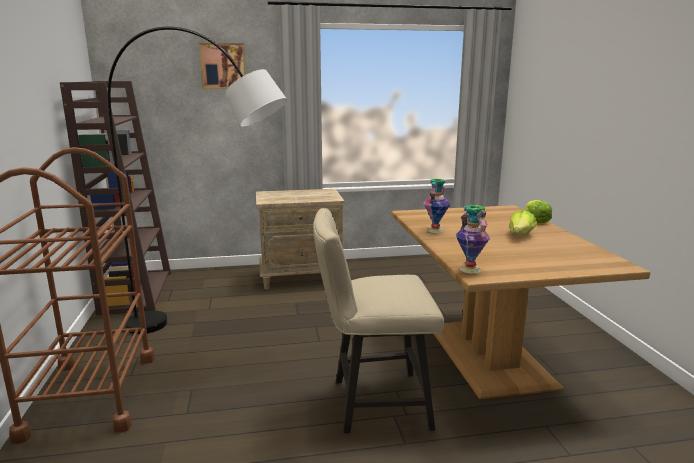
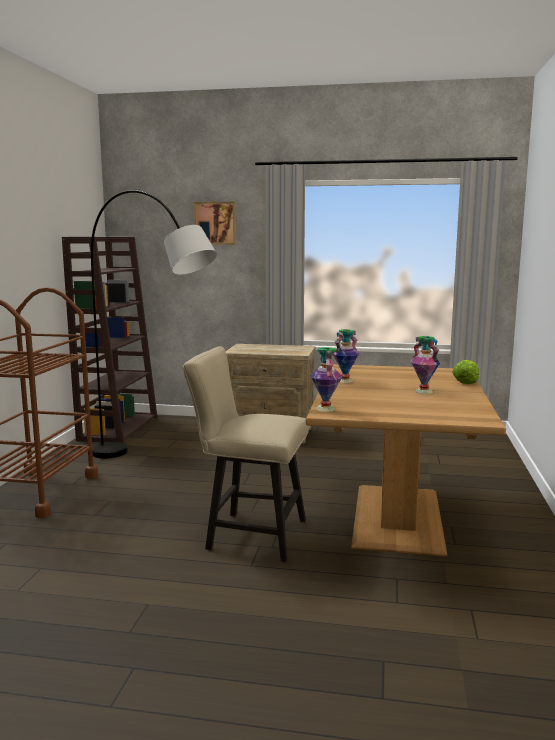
camera: 20 degrees right, 5 degrees down
lettuce [509,210,537,235] -> vase [411,336,440,394]

